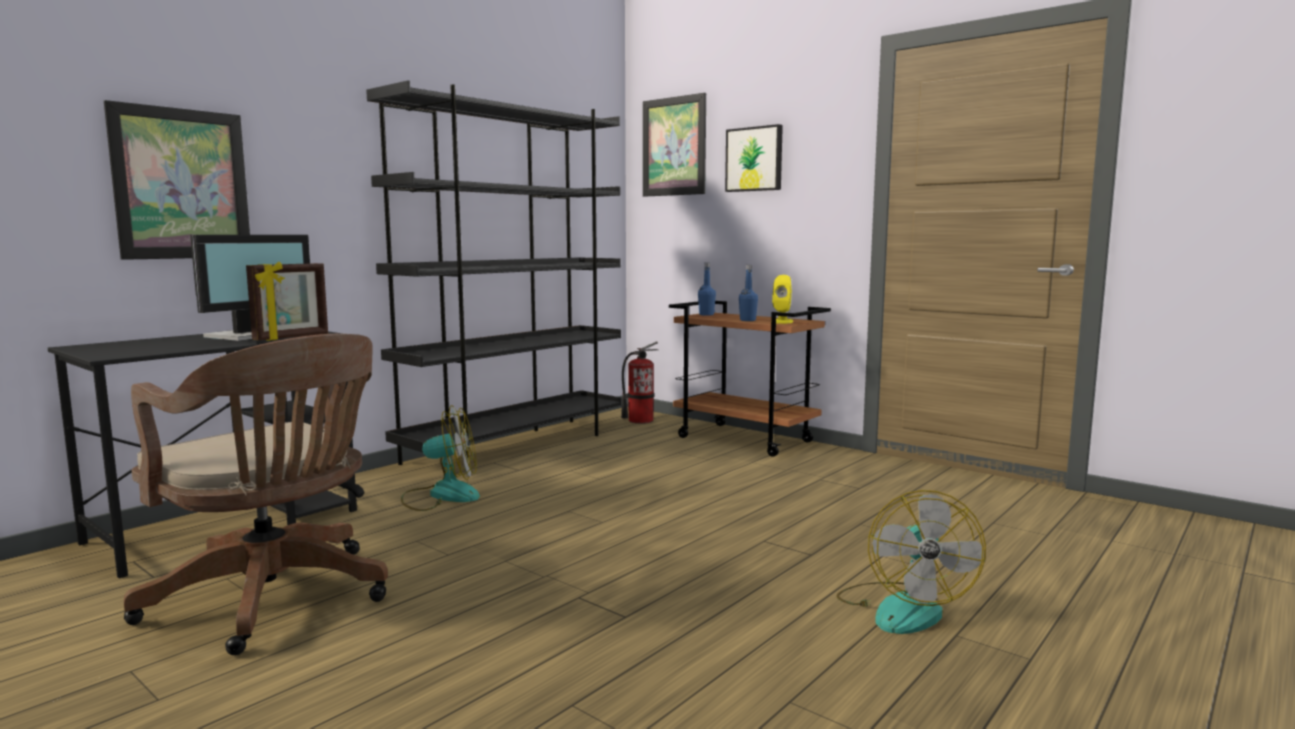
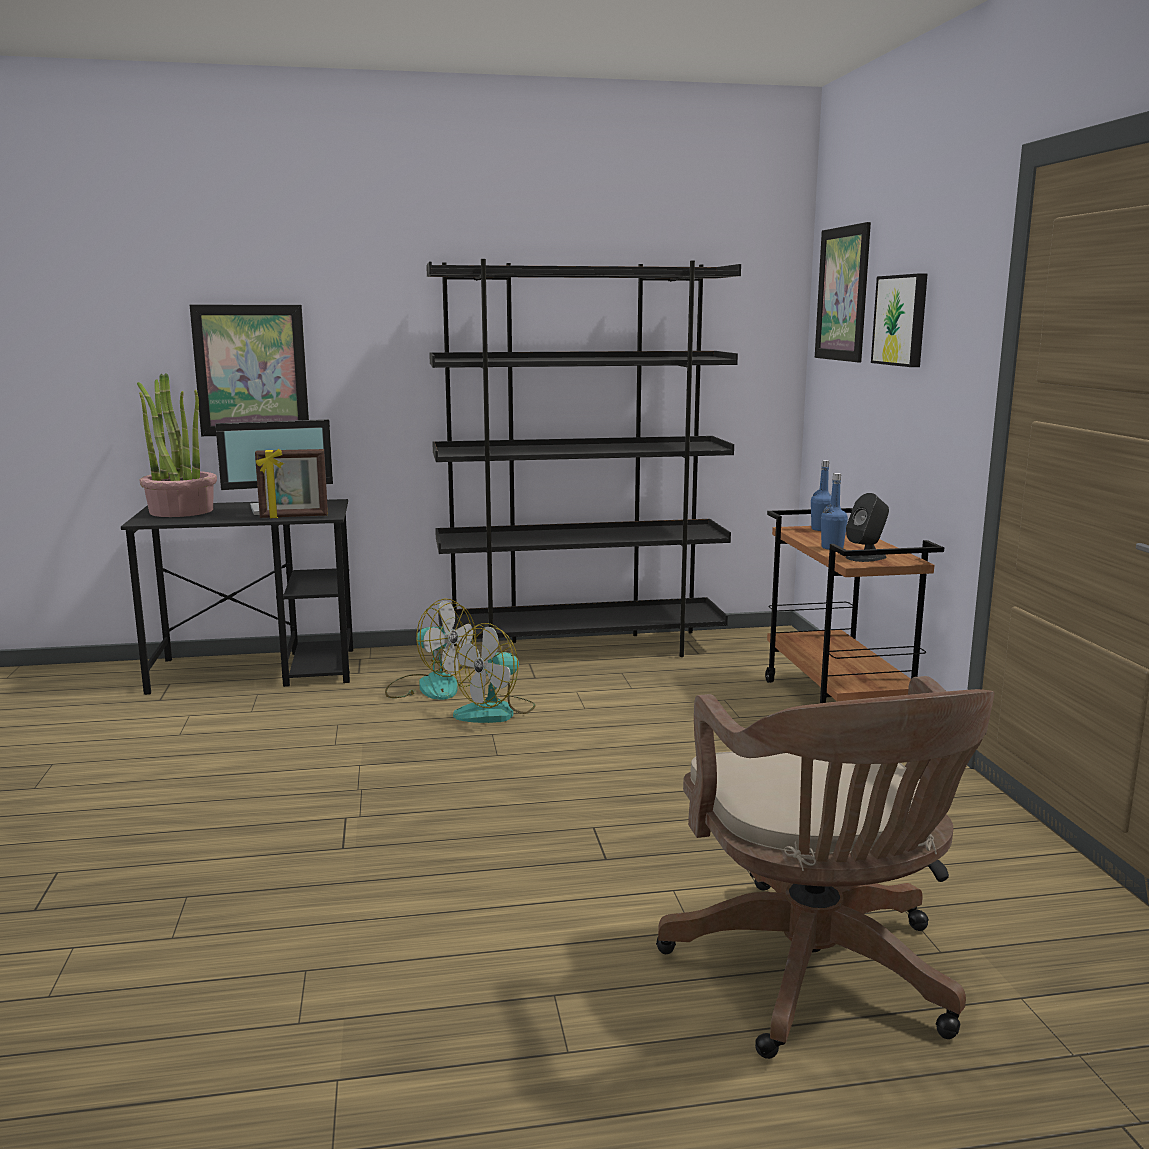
camera: 40 degrees right, 5 degrees up
brown office chair [124,334,388,655] -> brown office chair moved to [656,676,994,1059]
fire extinguisher [621,341,658,424] -> none
yellow speaker [772,275,793,324] -> black speaker [846,493,889,562]
fan [836,490,986,634] -> fan moved to [453,623,536,723]
none -> potted plant [137,373,217,517]

